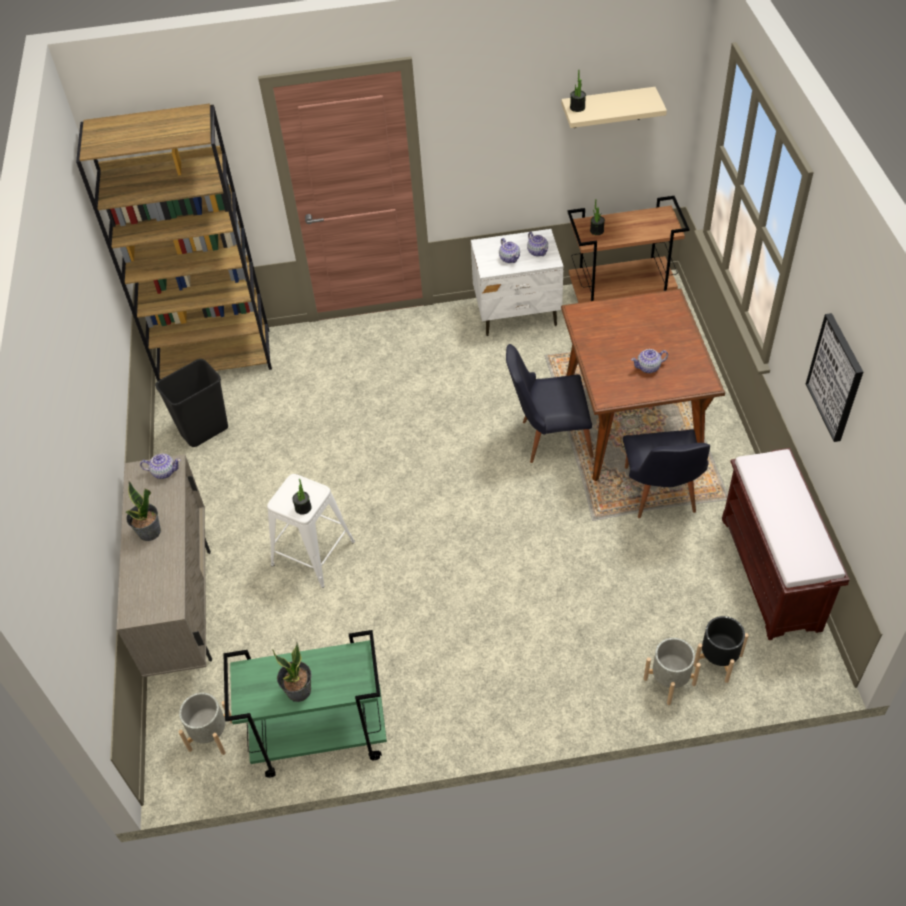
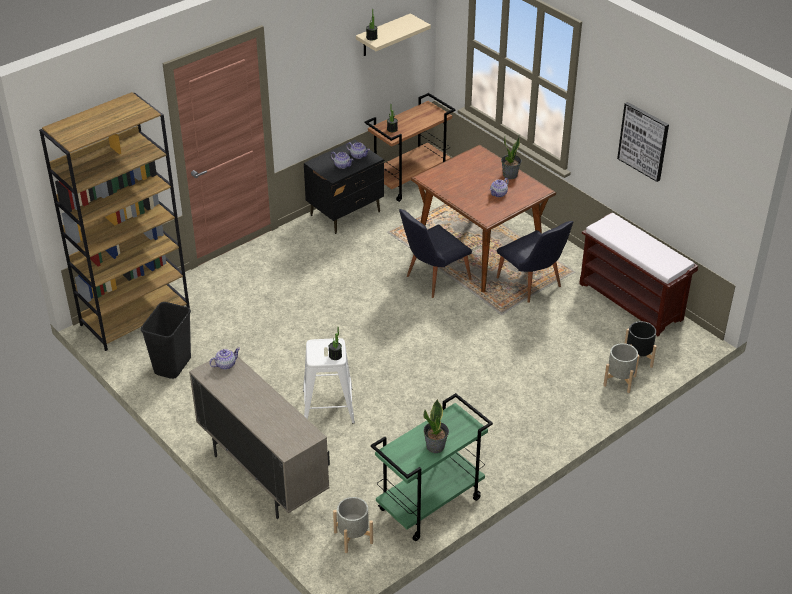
camera: 35 degrees left, 10 degrees down
potted plant [126,481,161,541] -> potted plant moved to [501,136,521,179]
white nightstand [471,229,564,336] -> black nightstand [304,140,384,234]

